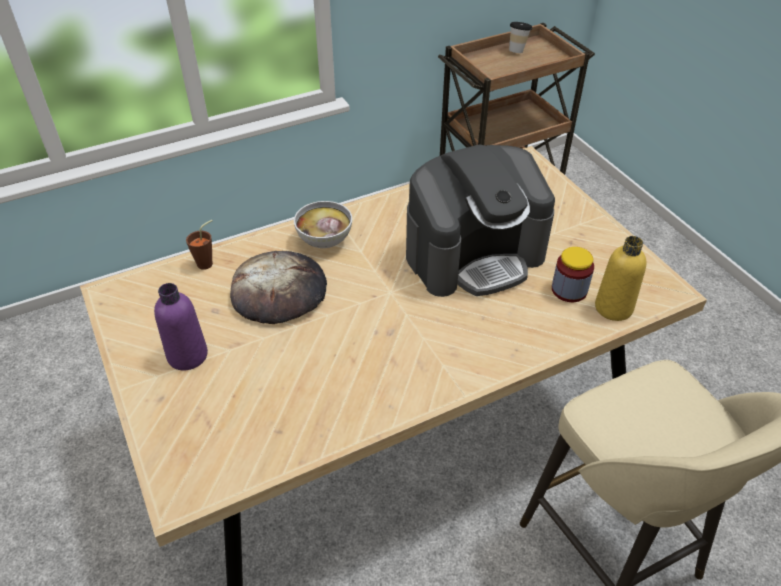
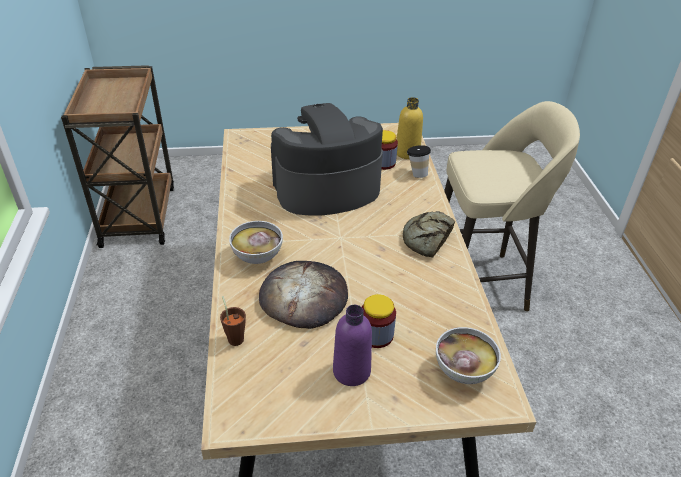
camera: 70 degrees left, 5 degrees down
coffee machine [406,144,555,297] -> coffee machine turned 105 degrees counterclockwise [271,103,383,215]
cup [509,22,533,53] -> cup moved to [407,145,431,178]
none -> jar [362,294,396,348]
none -> bread [403,211,456,257]
none -> bowl [436,327,501,384]

